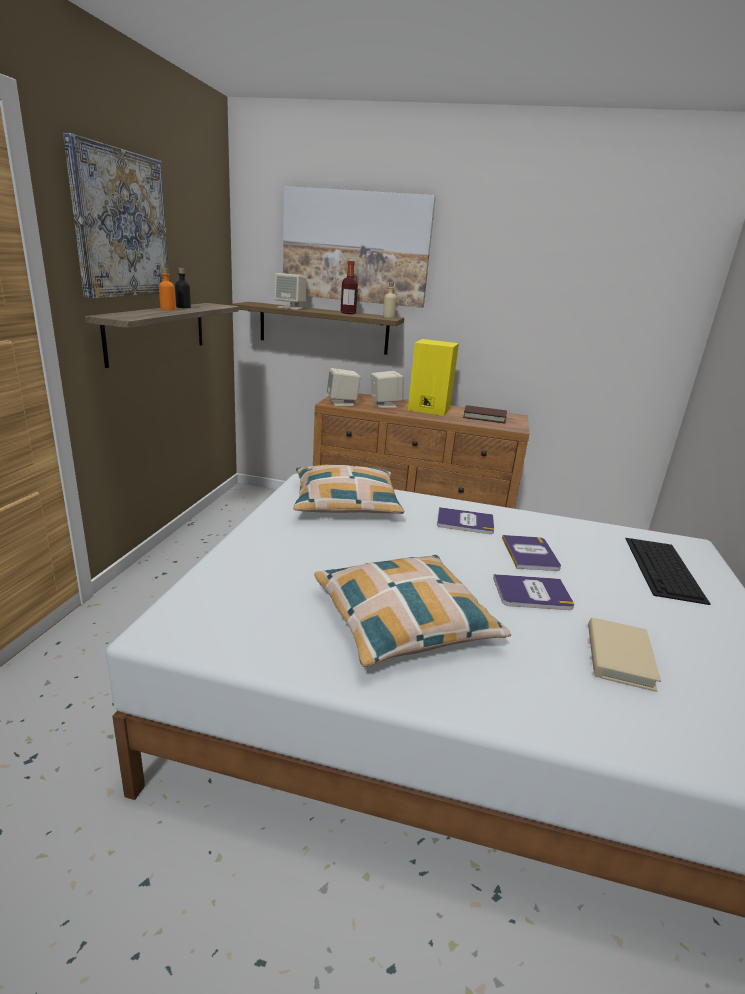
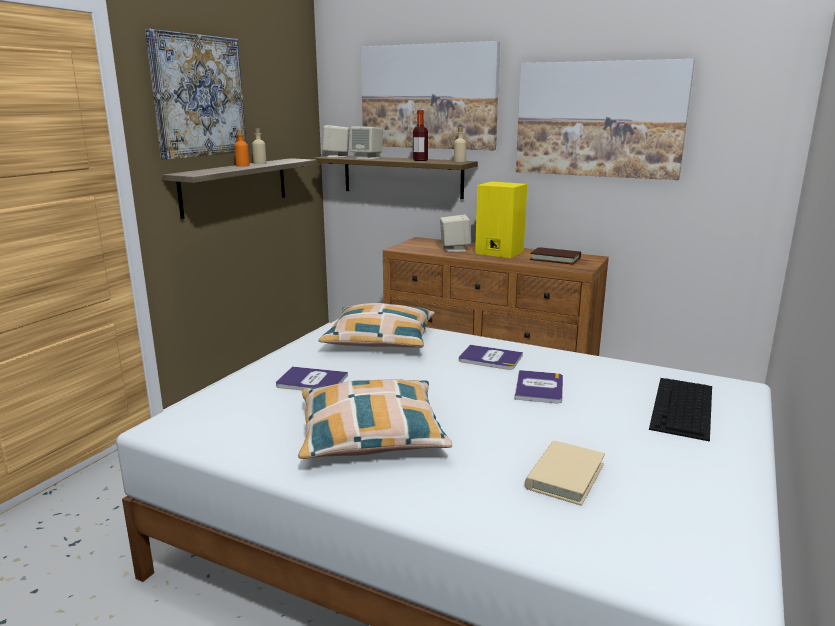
camera: 15 degrees right, 5 degrees down
black bottle [175,268,191,308] -> beige bottle [252,128,266,164]
beige speaker [327,368,360,406] -> beige speaker moved to [322,125,350,158]
book [493,574,574,610] -> book moved to [276,366,348,391]
none -> picture [516,59,695,180]

